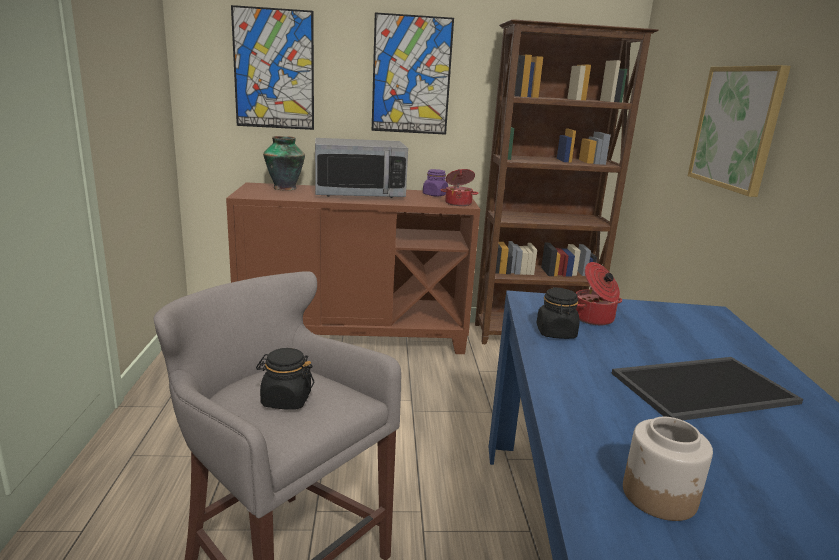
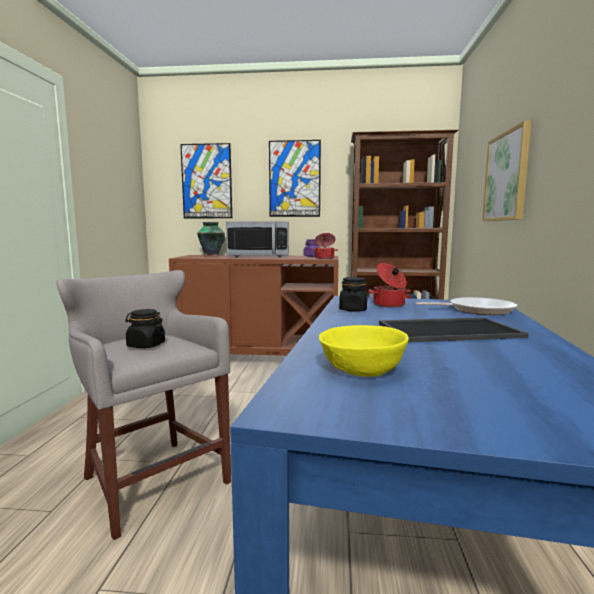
camera: 10 degrees right, 10 degrees down
jar [623,417,713,521] -> yellow bowl [319,325,409,377]
none -> frying pan [416,297,517,315]

